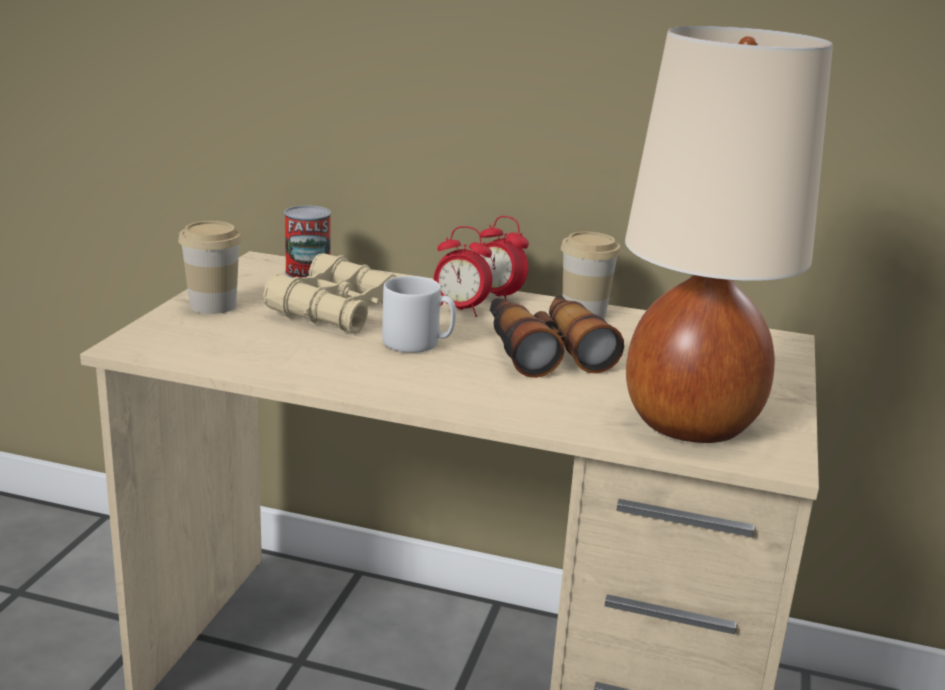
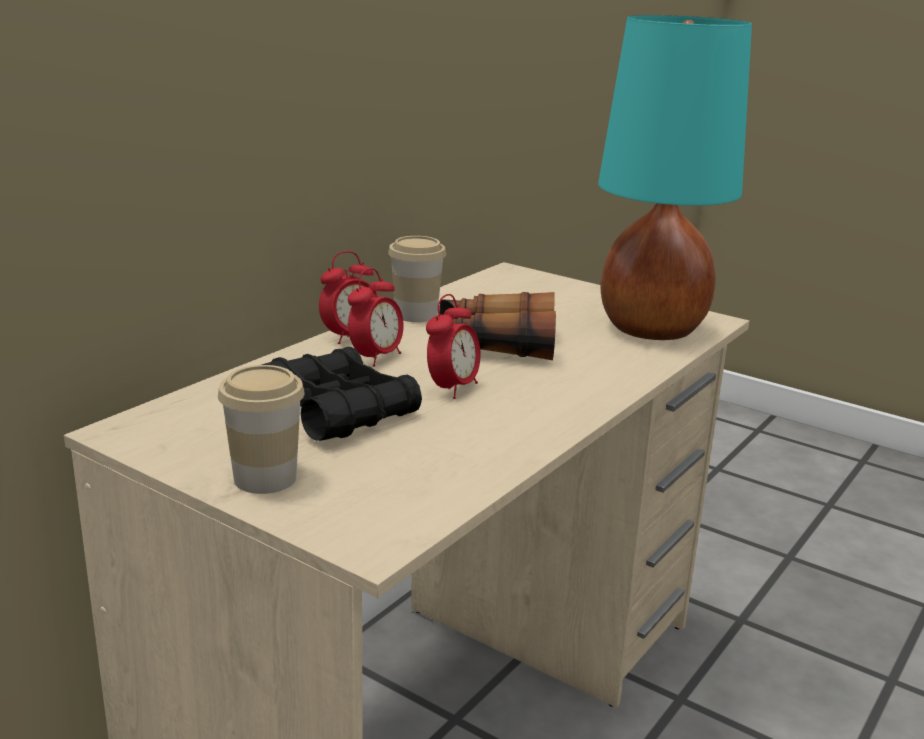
camera: 70 degrees left, 0 degrees up
beige binoculars [263,253,401,334] -> black binoculars [262,347,422,441]
can [284,205,331,278] -> none
grey mug [382,276,456,353] -> alarm clock [426,294,481,399]
beige table lamp [625,26,833,443] -> turquoise table lamp [598,15,752,340]

